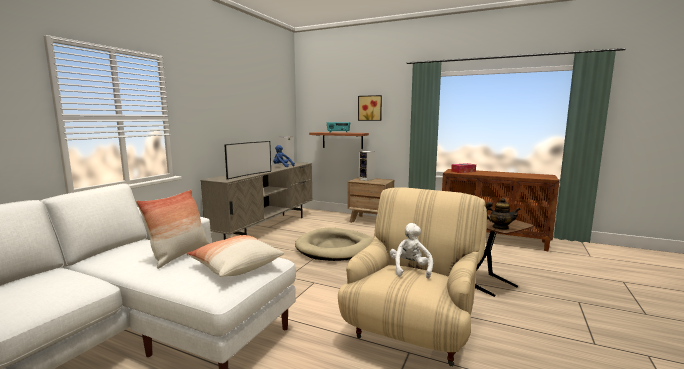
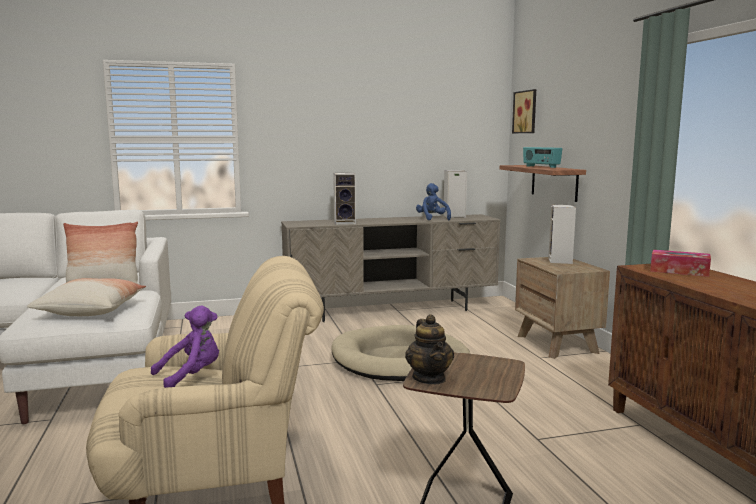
camera: 50 degrees right, 0 degrees up
television [225,141,271,179] -> speaker [333,173,356,225]
picture [358,95,382,121] -> picture moved to [512,89,536,133]
white plush toy [390,223,433,279] -> purple plush toy [151,306,219,388]

